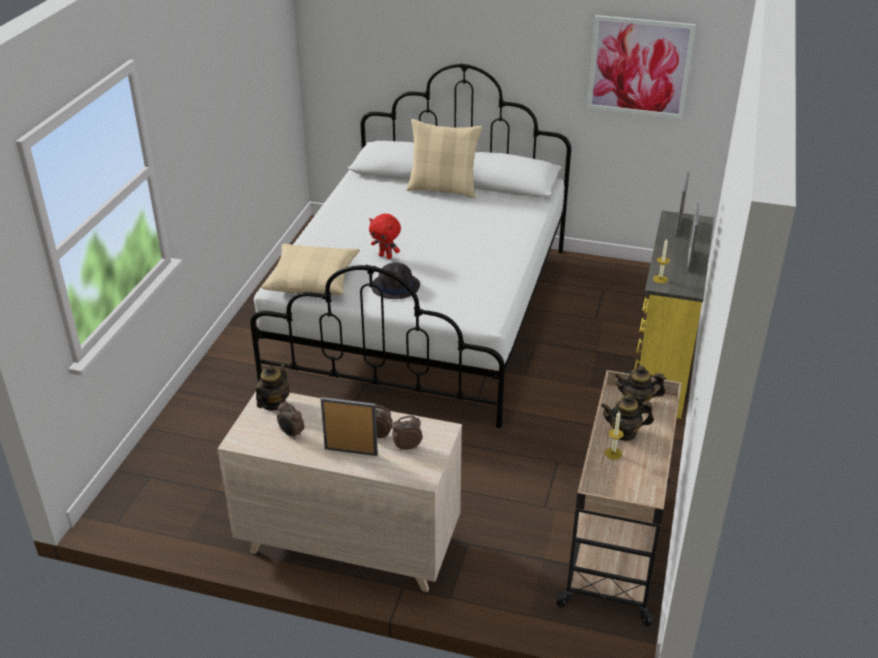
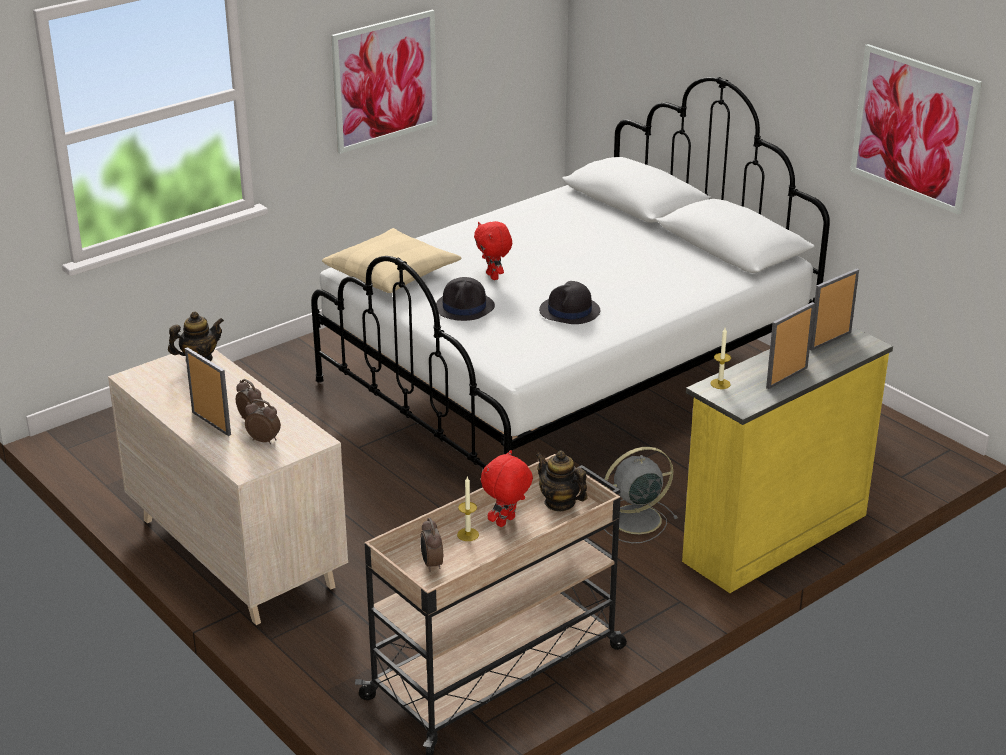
camera: 35 degrees right, 5 degrees down
alarm clock [277,401,304,440] -> alarm clock moved to [420,518,443,572]
beige pillow [406,119,482,198] -> none
teapot [601,394,654,441] -> red plush toy [481,450,533,527]
none -> picture [331,10,437,154]
none -> black hat [539,281,600,324]
none -> grey fan [603,447,678,543]

